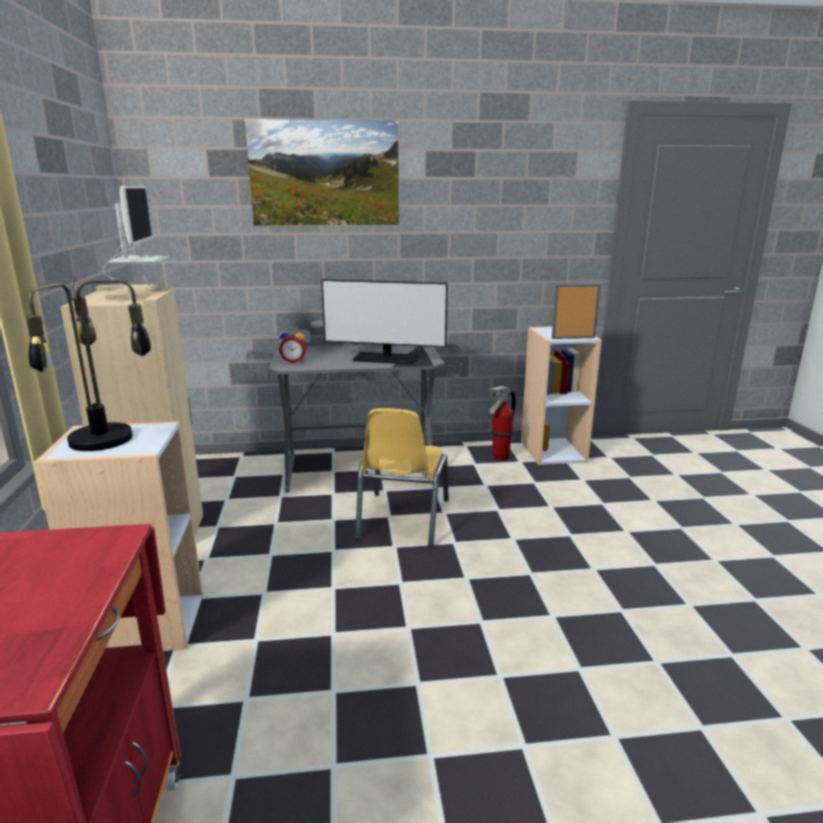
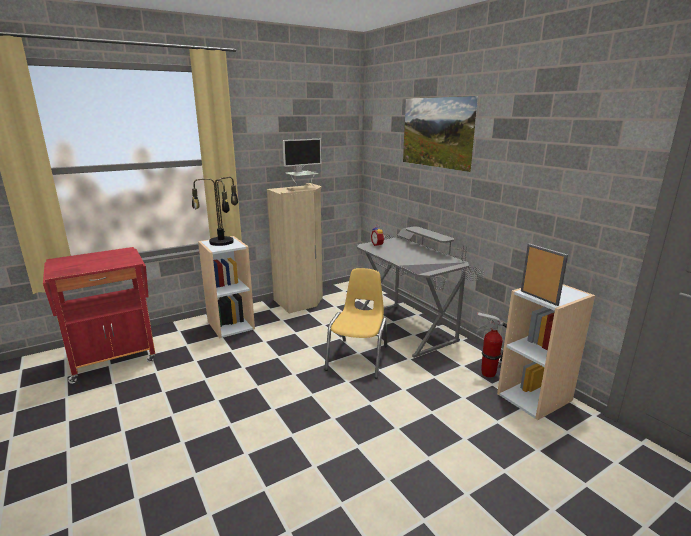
camera: 65 degrees right, 0 degrees up
monitor [321,279,448,364] -> none
yellow chair [355,408,449,547] -> yellow chair turned 120 degrees clockwise [324,268,387,378]

